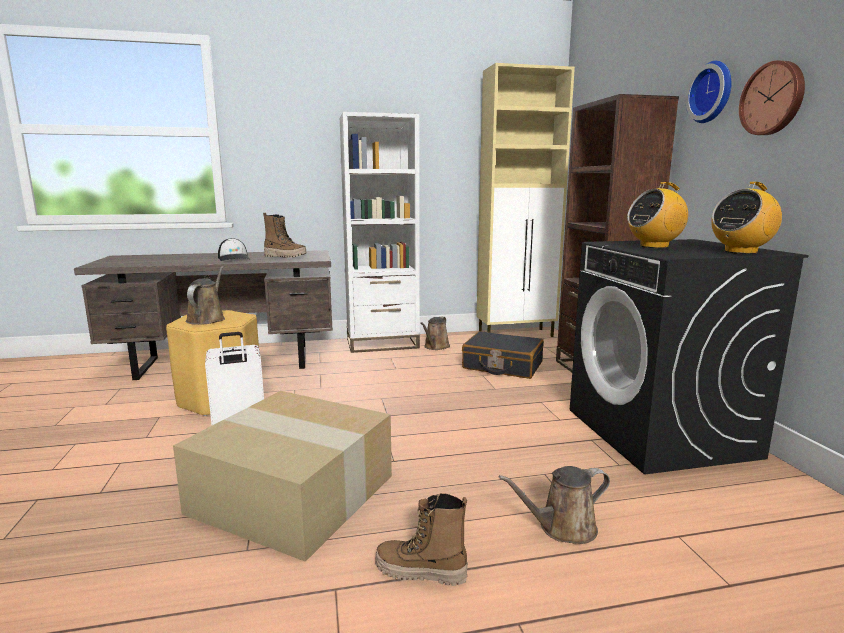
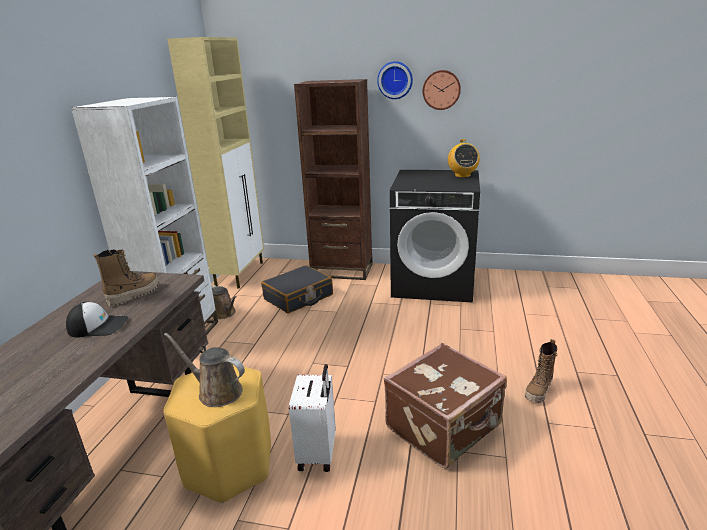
camera: 65 degrees left, 10 degrees up
cardboard box [173,391,392,562] -> brown suitcase [384,343,507,468]
brown watering can [499,466,610,544] -> none
radio [627,182,688,248] -> none

